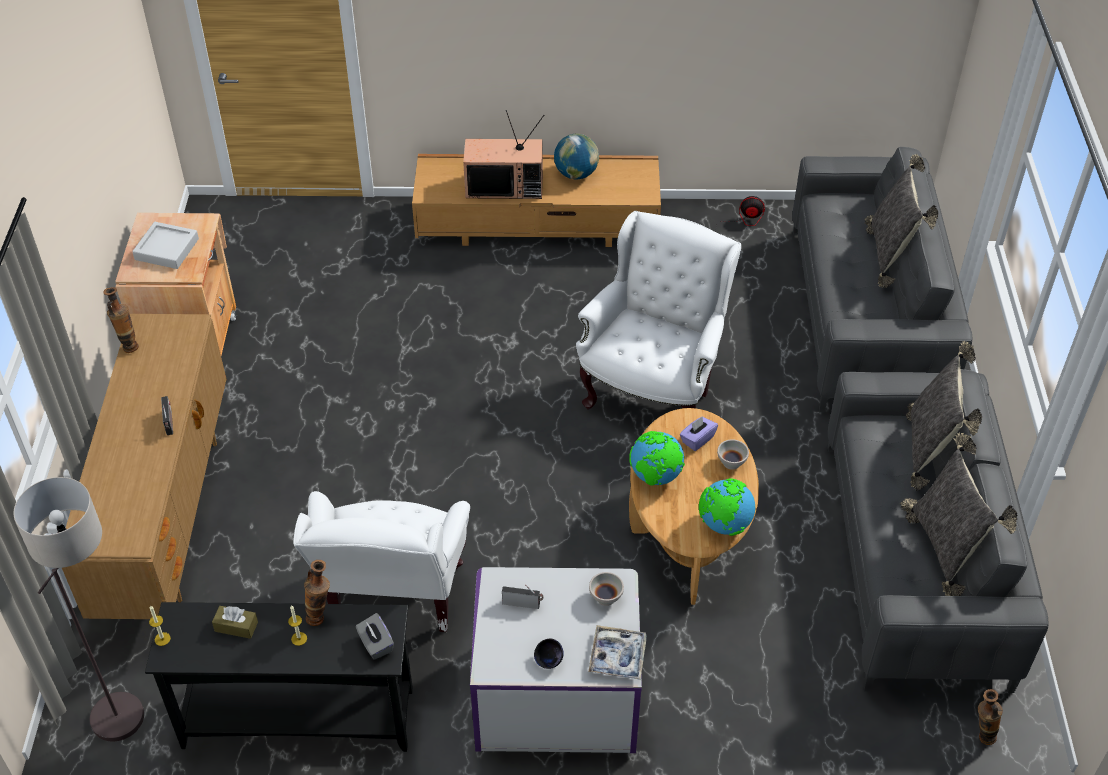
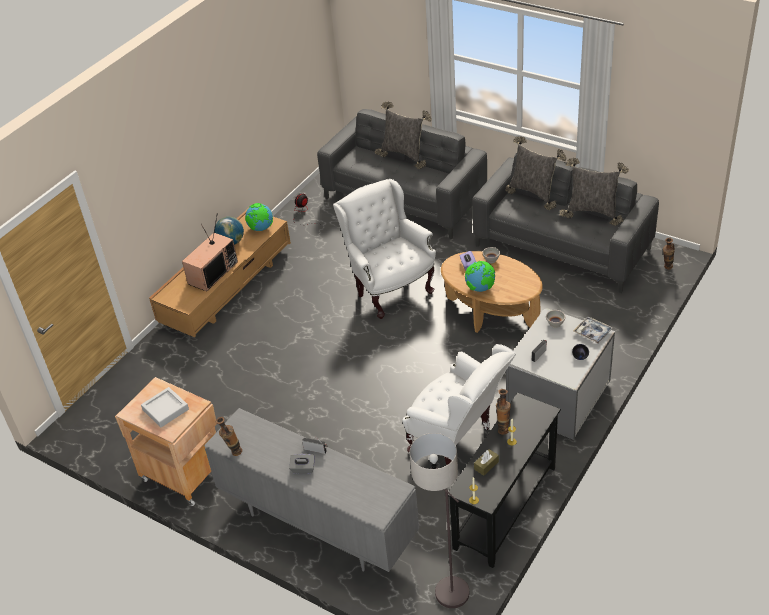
camera: 55 degrees left, 5 degrees down
brown dresser [62,314,226,619] -> grey dresser [204,408,419,572]
grey tissue box [356,613,394,660] -> grey tissue box moved to [289,454,315,474]
purple nightstand [470,567,642,753] -> grey nightstand [506,309,615,440]
globe [699,478,755,536] -> globe moved to [245,203,273,231]

